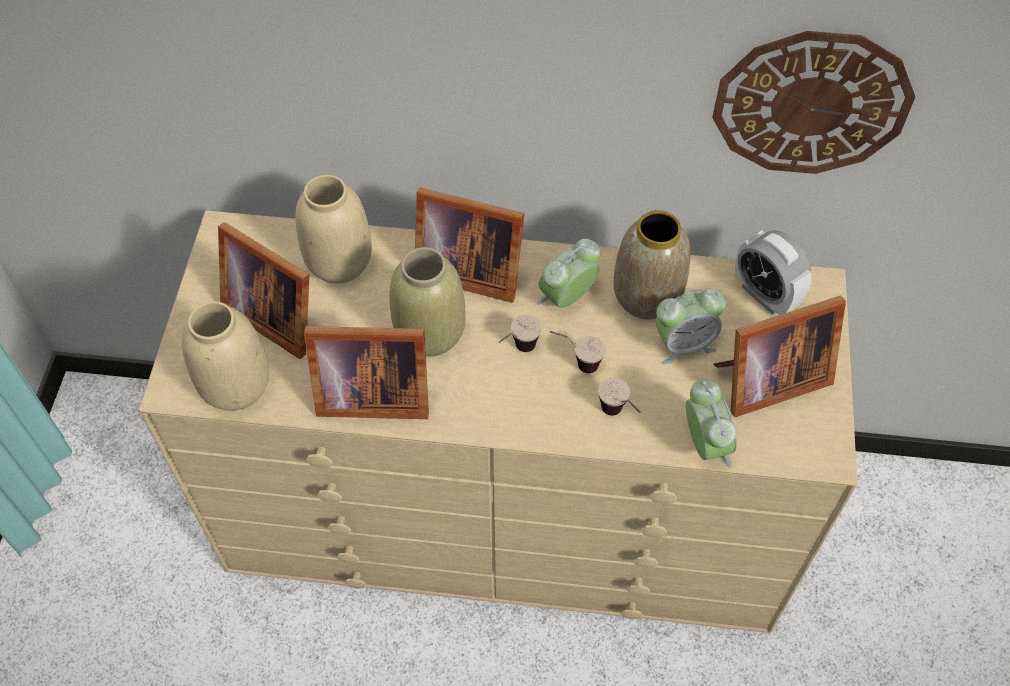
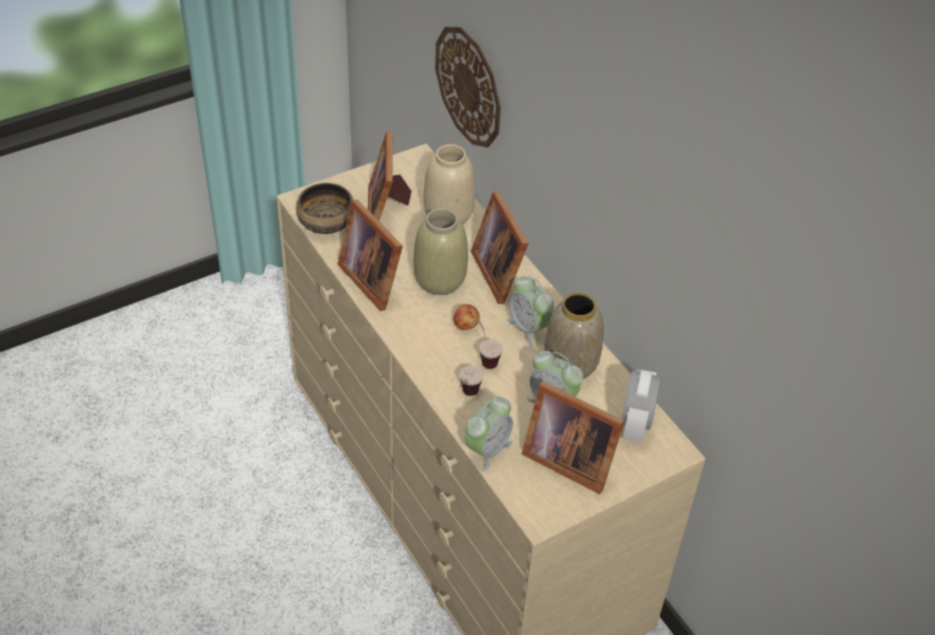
camera: 50 degrees right, 10 degrees down
beige vase [182,301,270,411] -> bowl [296,183,353,234]
cup [499,315,542,352] -> apple [453,304,480,330]
alarm clock [537,239,601,308] -> alarm clock turned 135 degrees counterclockwise [507,276,554,346]
wall clock [713,31,915,174] -> wall clock moved to [435,27,501,147]

